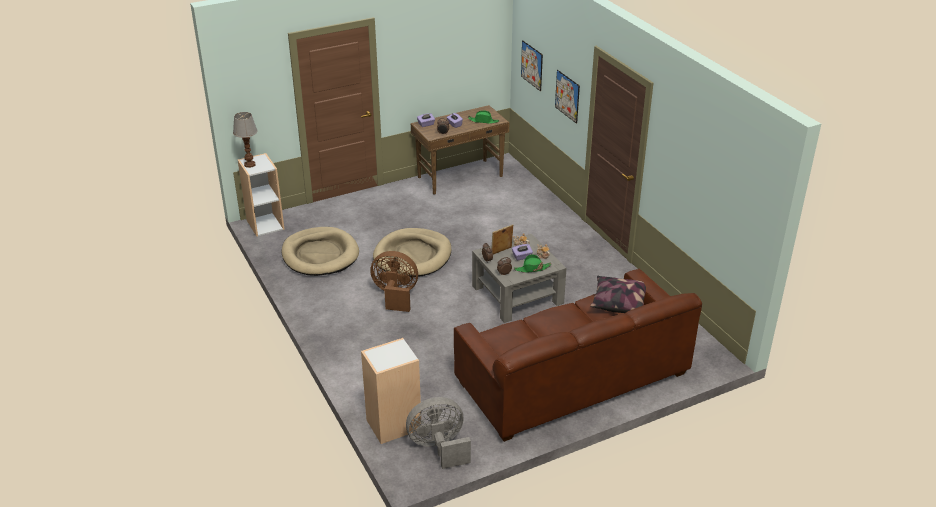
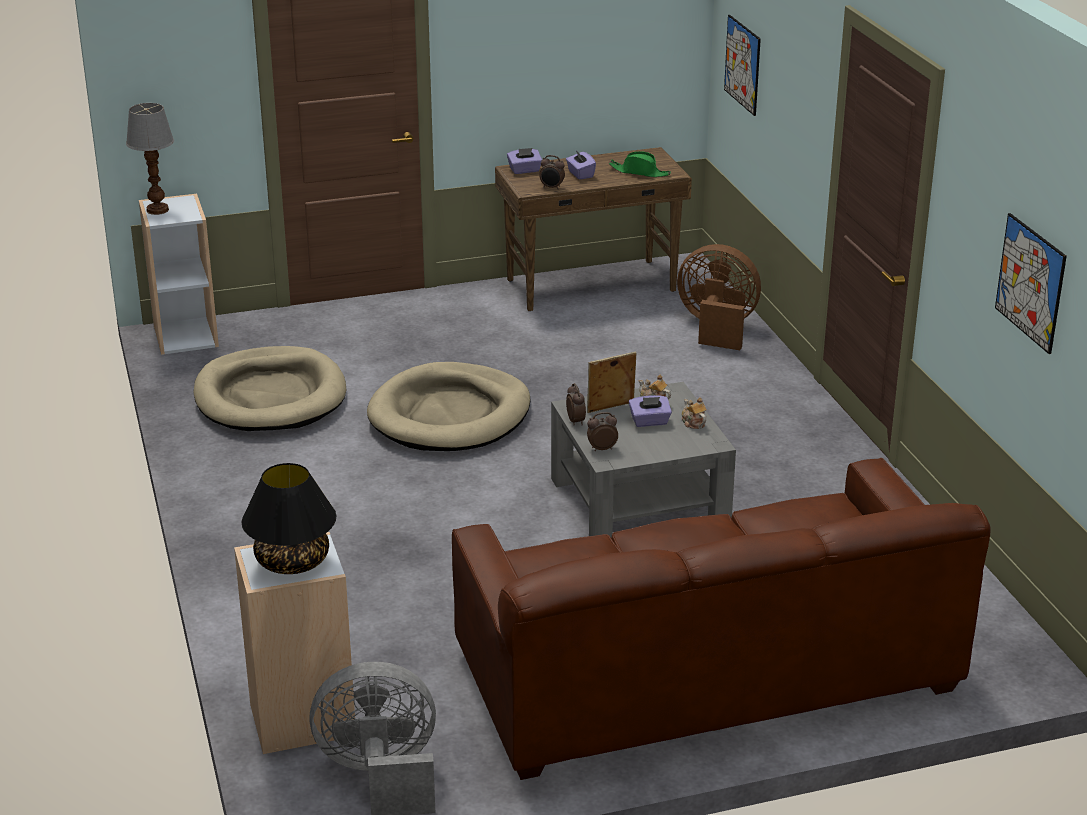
camera: 10 degrees right, 5 degrees down
brown fan [370,251,418,312] -> brown fan moved to [677,244,761,350]
green hat [514,254,552,273] -> none
picture [555,70,580,124] -> picture moved to [995,213,1067,354]
pillow [590,276,646,313] -> none
none -> black table lamp [241,463,336,574]

